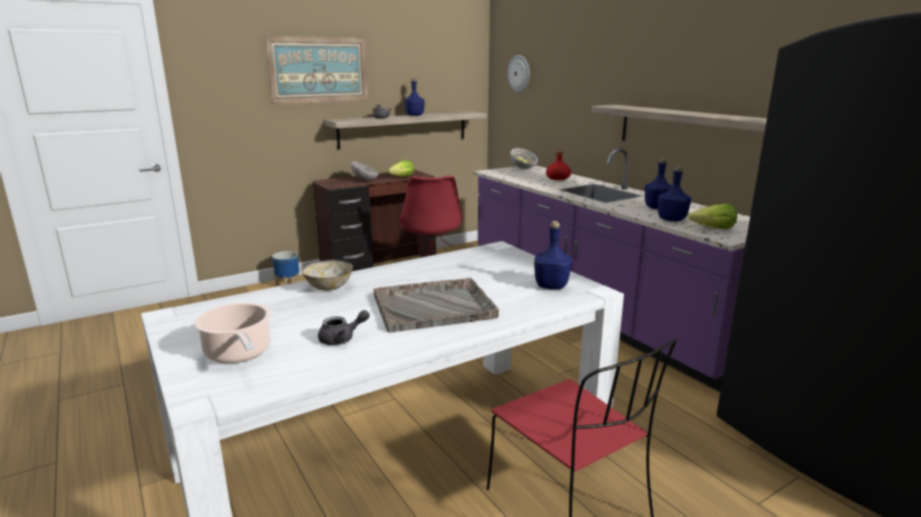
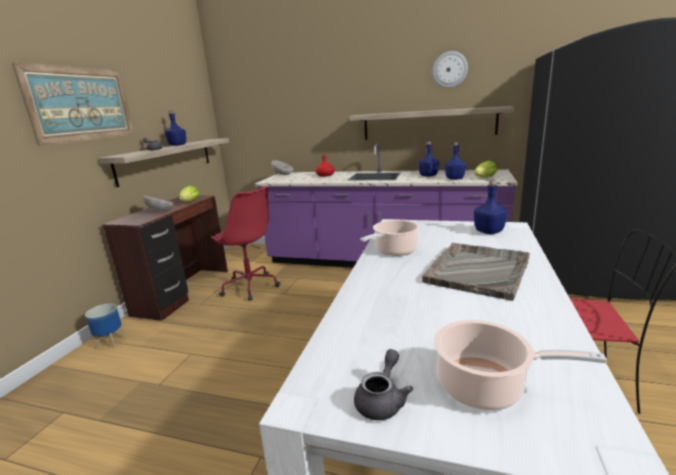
camera: 40 degrees left, 0 degrees up
bowl [302,260,353,291] -> none
grey teapot [318,310,370,345] -> grey teapot moved to [354,349,413,420]
wall clock [508,55,530,92] -> wall clock moved to [433,51,468,88]
none -> cooking pot [360,220,420,256]

